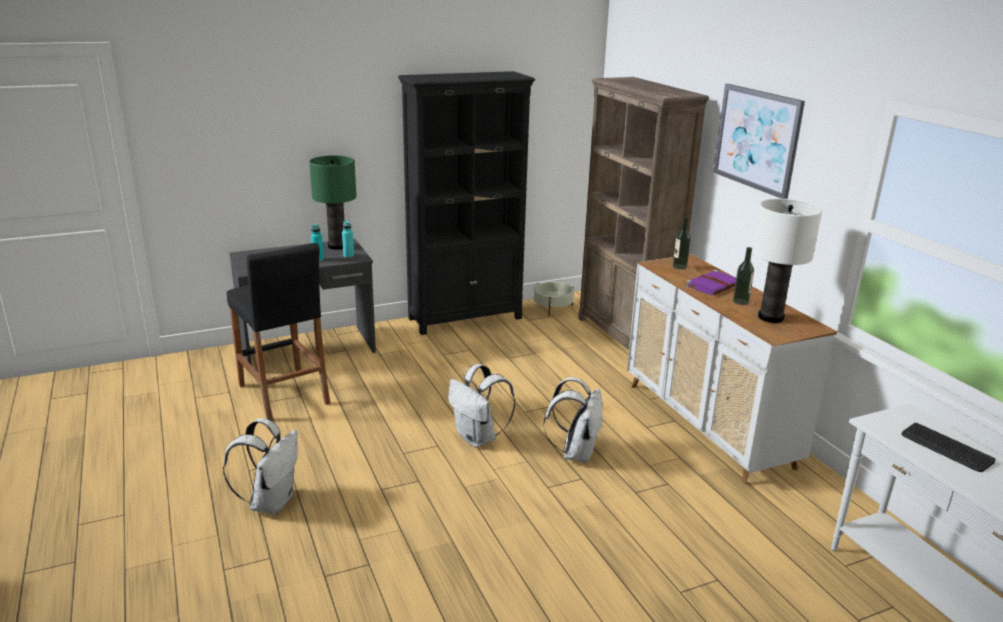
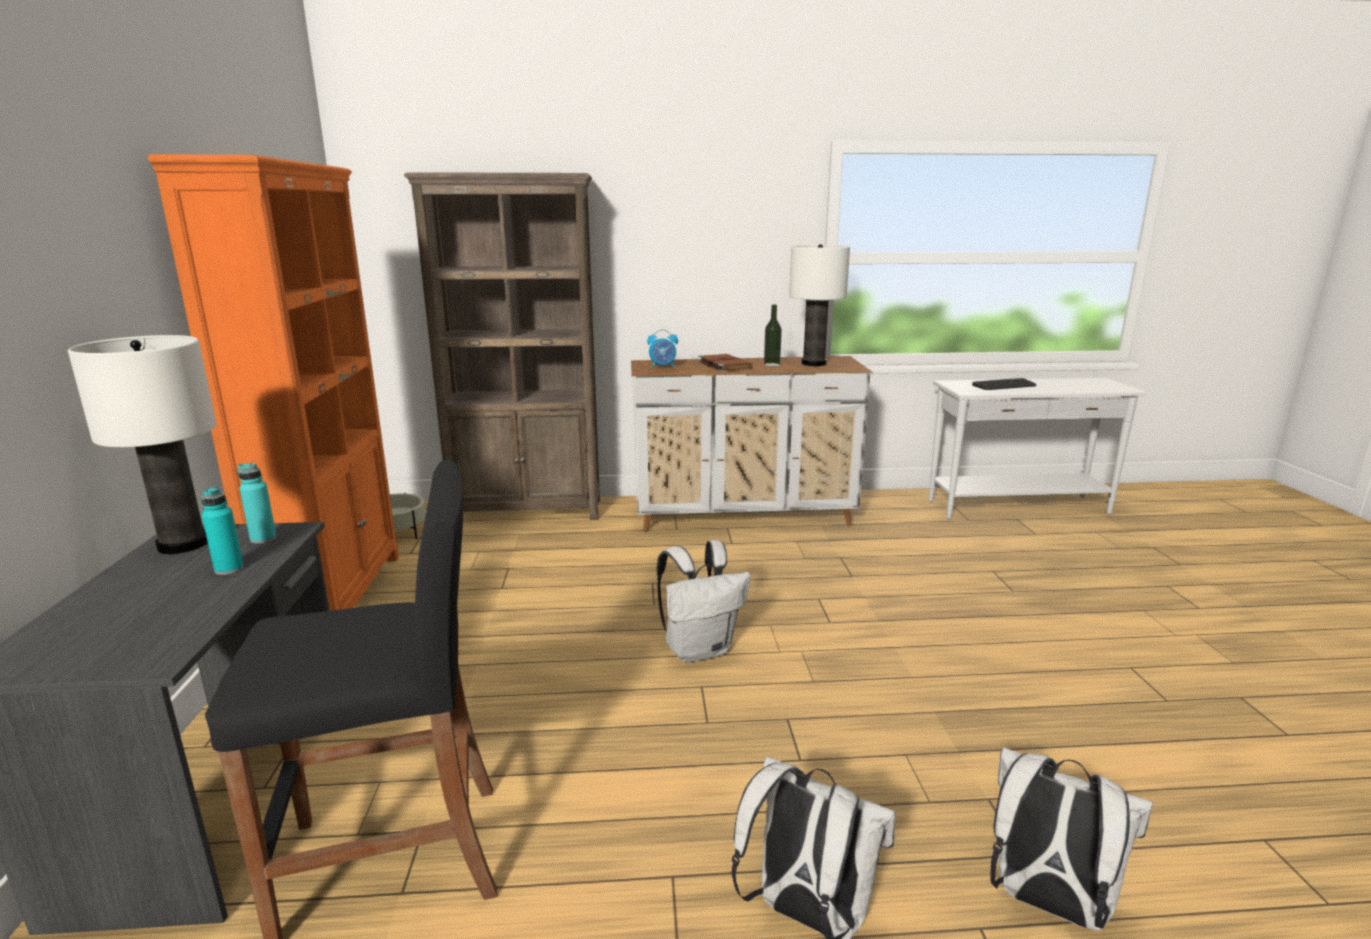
camera: 70 degrees left, 5 degrees down
green table lamp [309,155,356,250] -> white table lamp [68,335,216,554]
black bookcase [398,71,535,335] -> orange bookcase [148,154,399,611]
white backpack [543,377,603,463] -> white backpack moved to [990,747,1153,931]
bottle [673,217,691,269] -> alarm clock [647,329,678,368]
purple book [686,270,736,295] -> brown book [698,354,753,372]
picture [713,84,805,199] -> none

